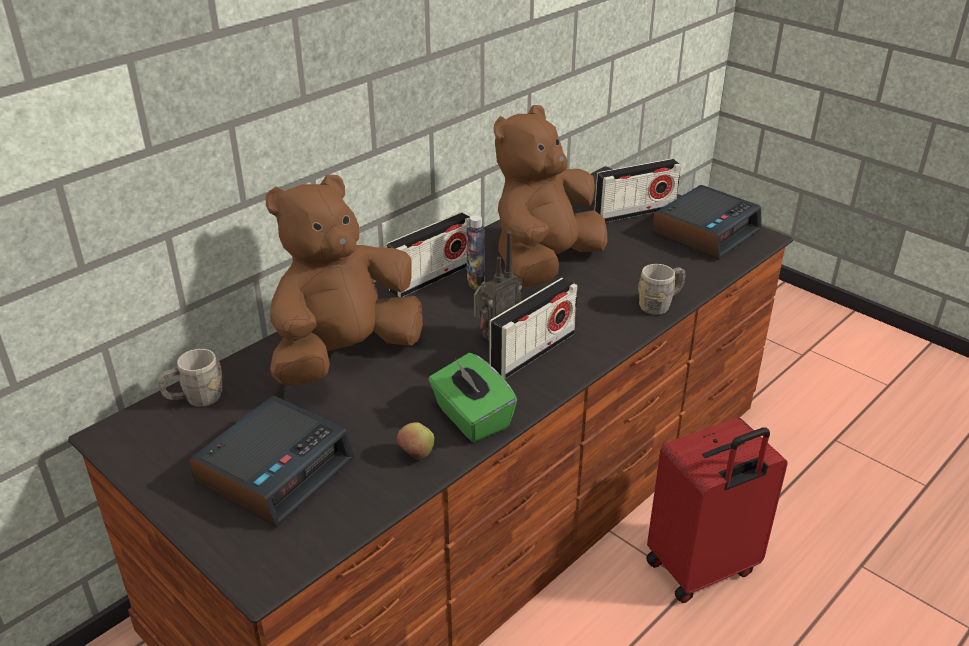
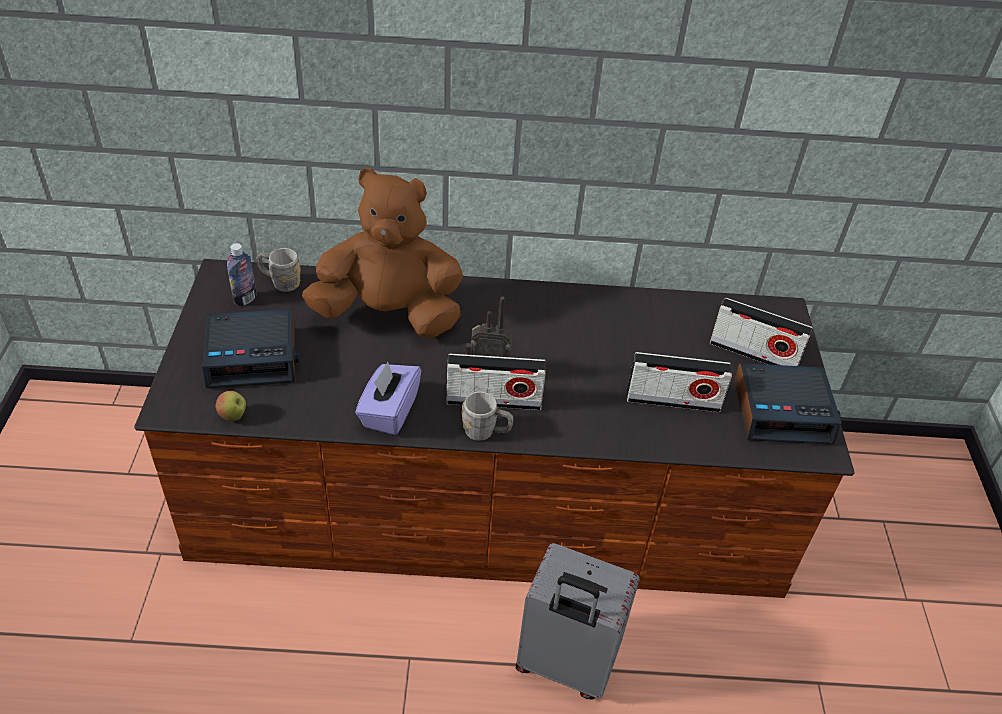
camera: 45 degrees right, 10 degrees up
radio [386,212,470,297] -> radio moved to [627,352,732,412]
apple [397,422,434,460] -> apple moved to [215,391,246,421]
green tissue box [428,353,517,442] -> purple tissue box [355,361,422,435]
bottle [466,215,485,290] -> bottle moved to [227,243,256,306]
brown plush toy [494,105,607,288] -> none
grey mug [638,264,686,315] -> grey mug moved to [462,392,514,441]
red suitcase [646,417,788,603] -> grey suitcase [515,543,640,700]

